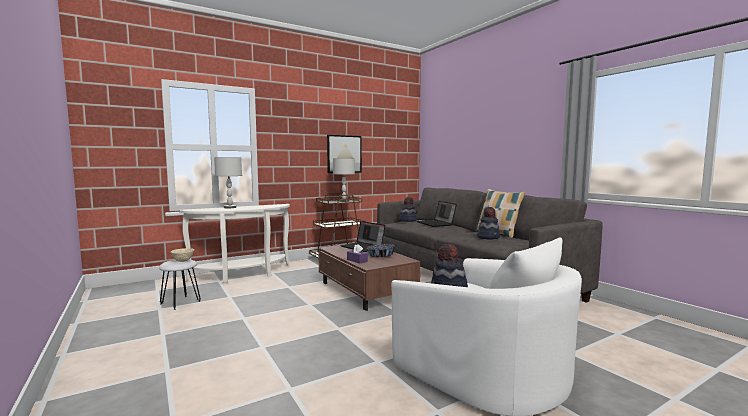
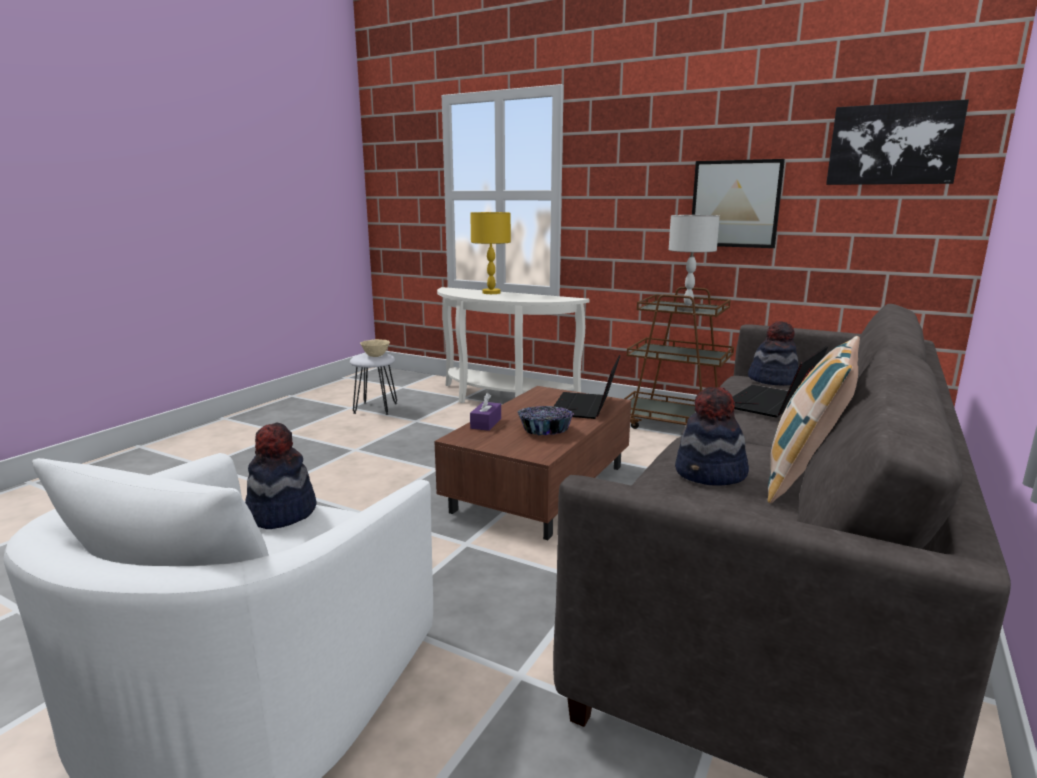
camera: 60 degrees right, 10 degrees up
grey table lamp [214,157,242,208] -> yellow table lamp [470,212,511,294]
none -> picture [826,99,969,185]

